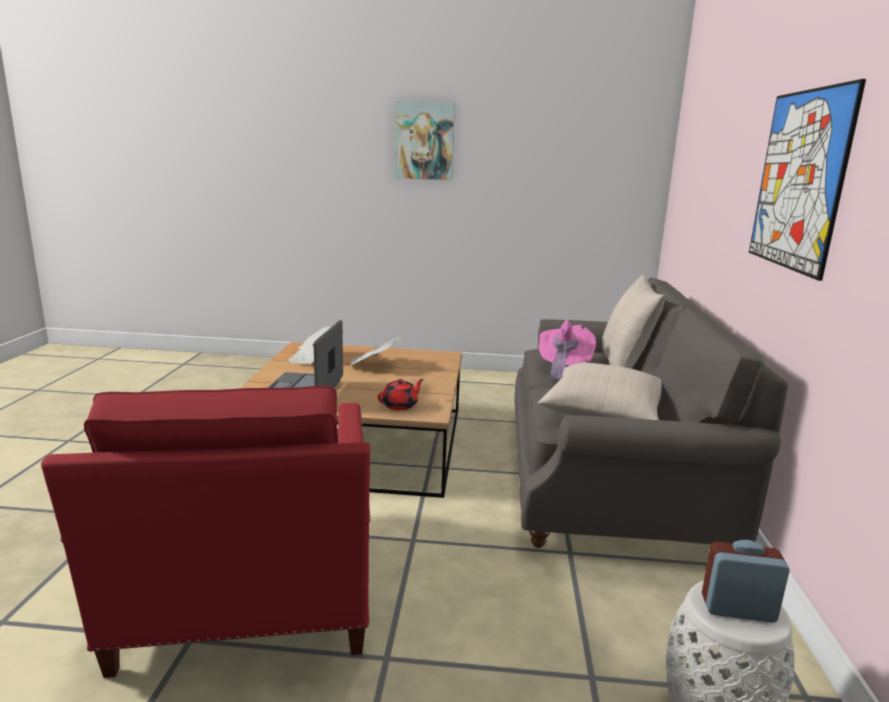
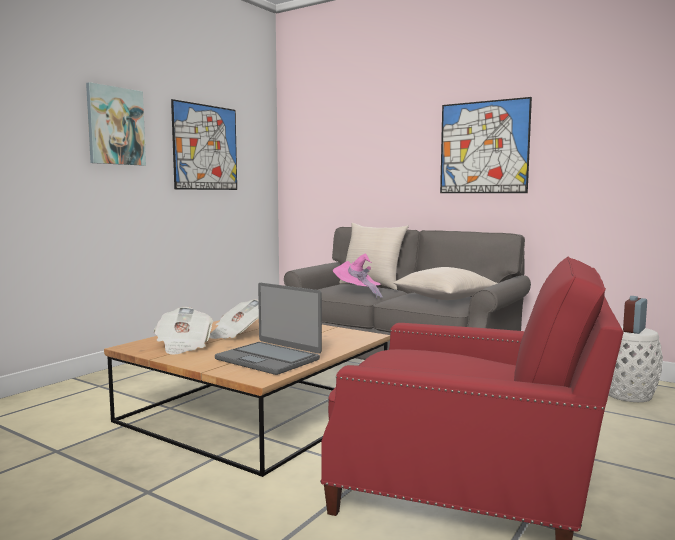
camera: 60 degrees left, 10 degrees down
red teapot [378,379,424,410] -> none
none -> picture [171,99,237,190]

